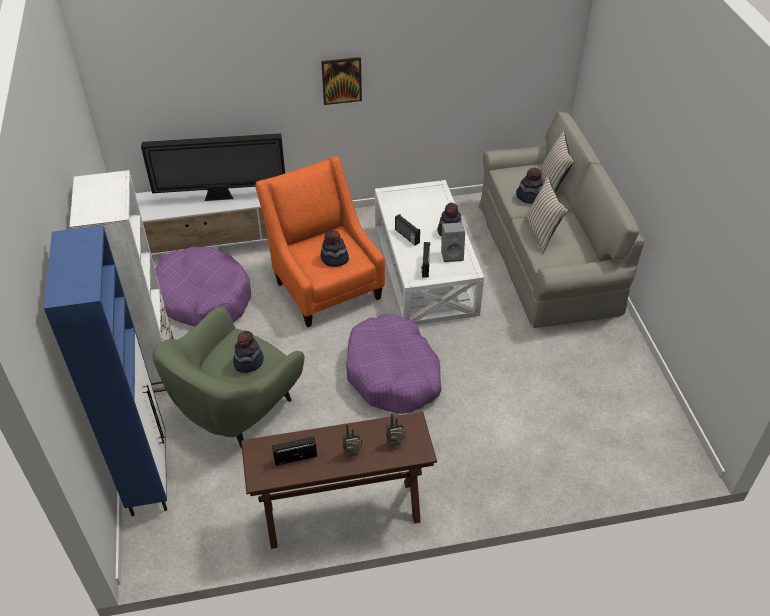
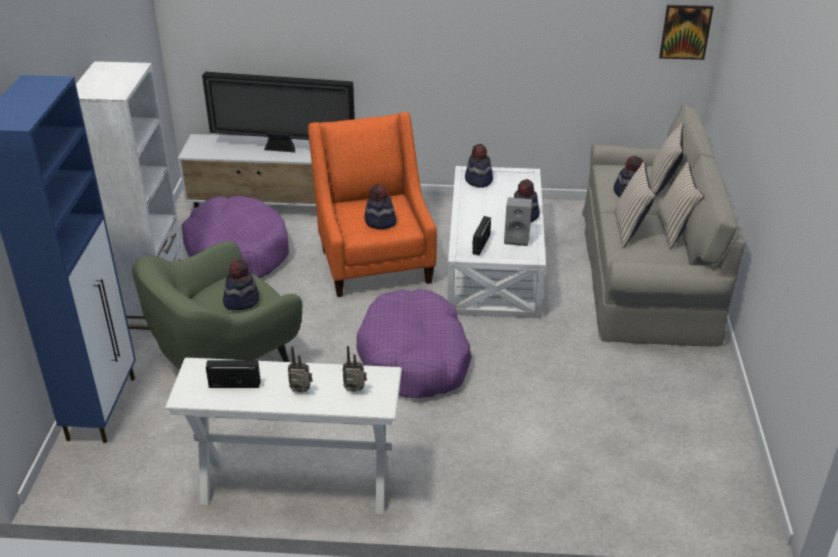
camera: 15 degrees right, 10 degrees down
brown console table [241,412,437,549] -> white console table [165,358,402,514]
picture [321,57,362,105] -> picture moved to [659,5,714,60]
radio [395,214,420,245] -> none
none -> hat [465,144,493,188]
none -> beige pillow [656,162,704,250]

